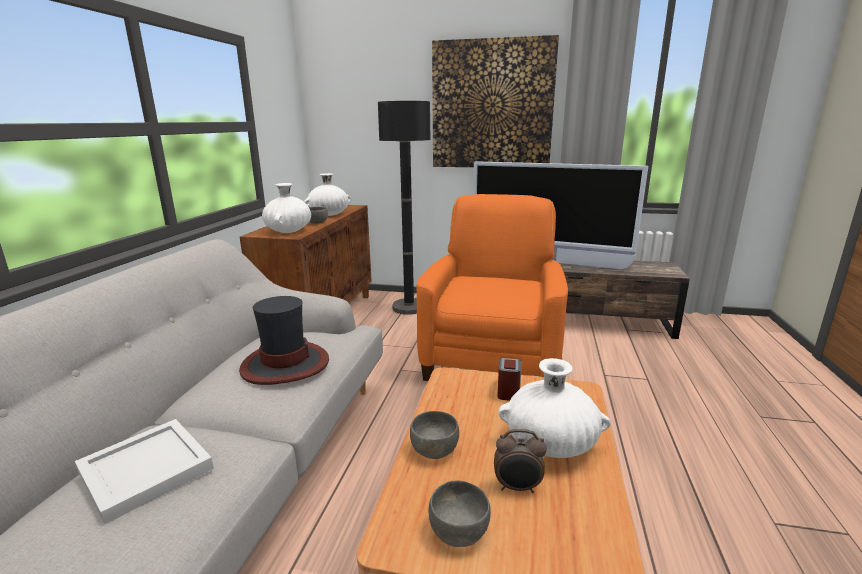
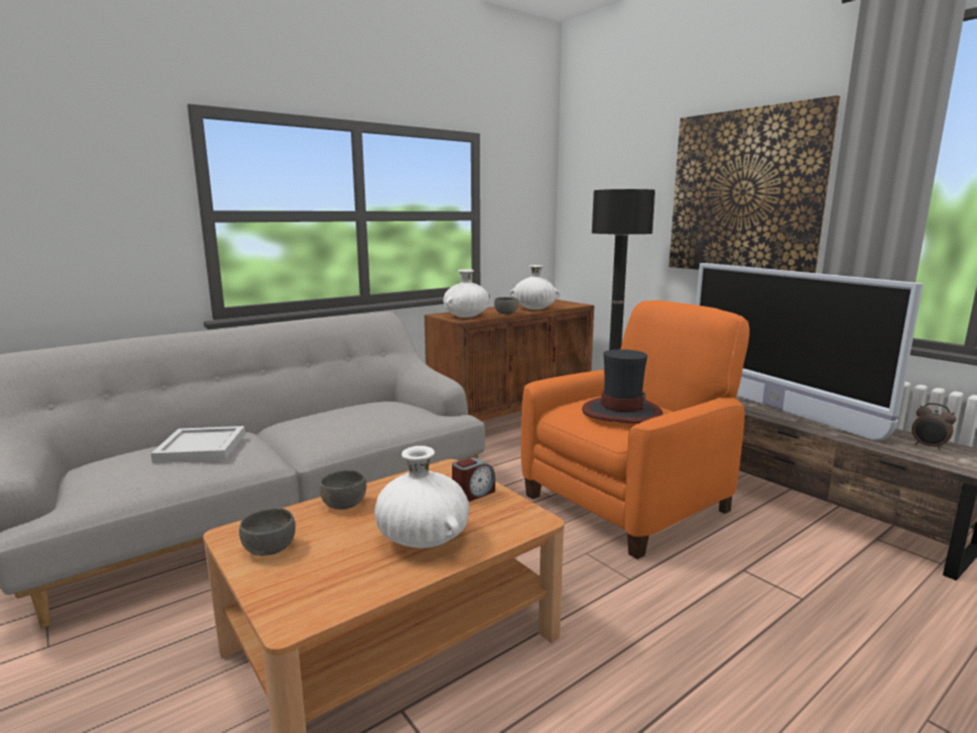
camera: 40 degrees right, 5 degrees down
hat [239,296,329,385] -> hat moved to [582,349,663,424]
alarm clock [494,429,547,493] -> alarm clock moved to [912,403,956,451]

